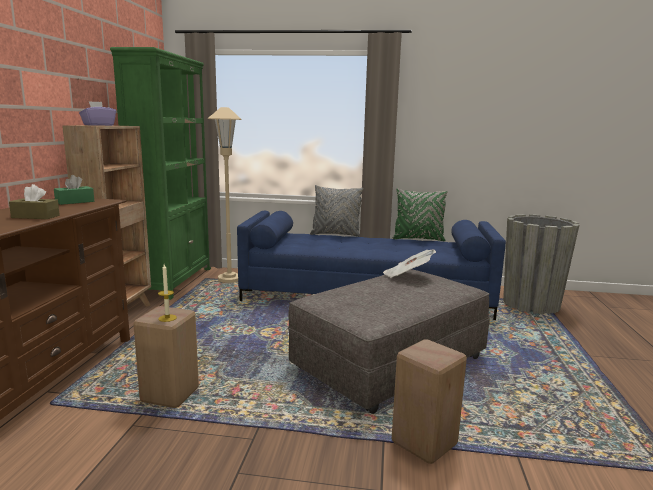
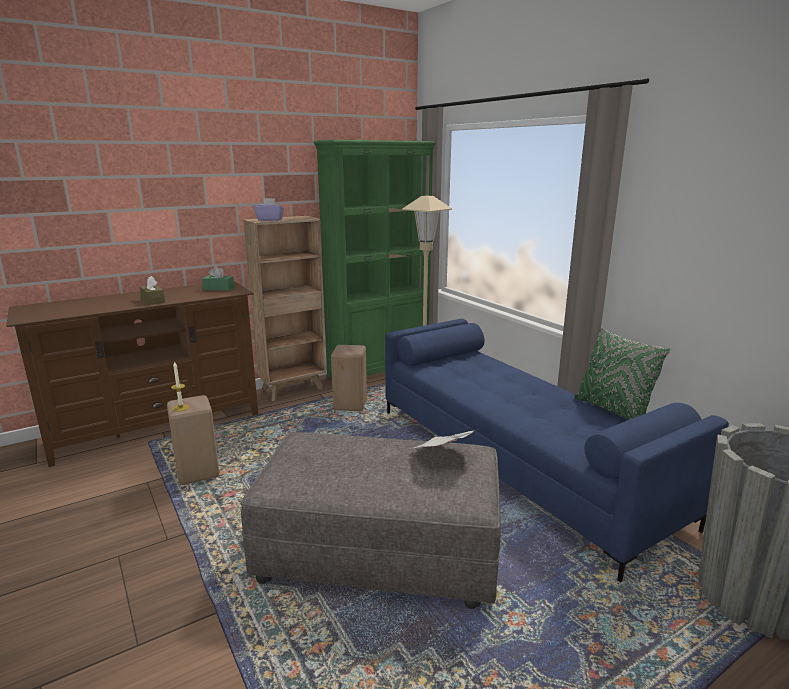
camera: 50 degrees right, 5 degrees up
grey pillow [310,185,364,237] -> none
beige stool [392,339,467,464] -> beige stool moved to [331,345,367,411]

